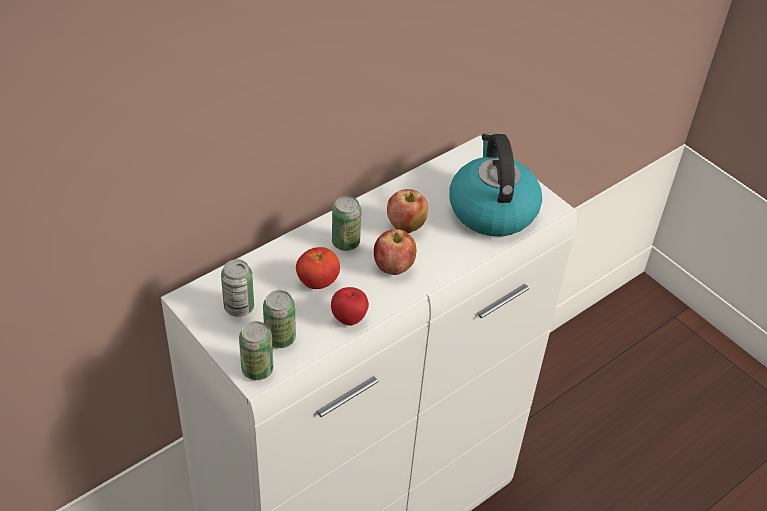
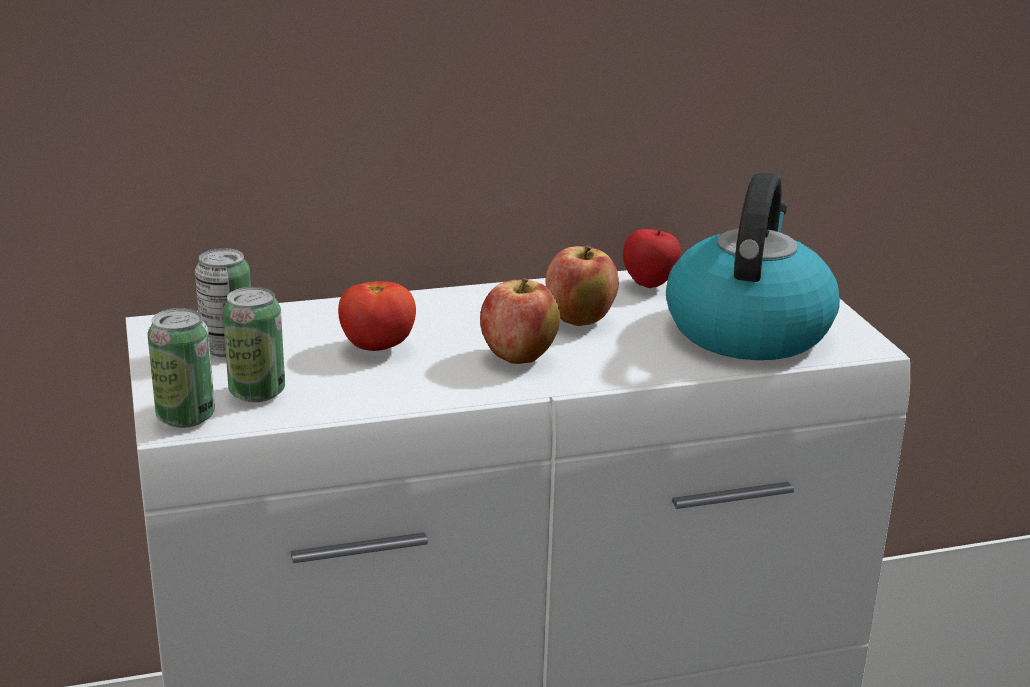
camera: 25 degrees right, 20 degrees down
apple [331,287,369,326] -> apple moved to [623,229,681,288]
can [332,196,362,251] -> none

